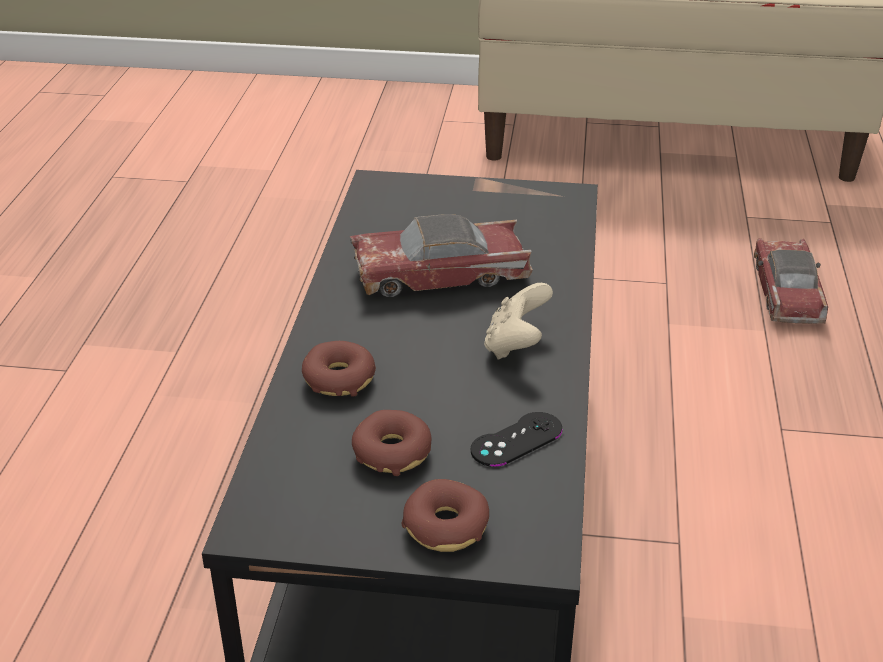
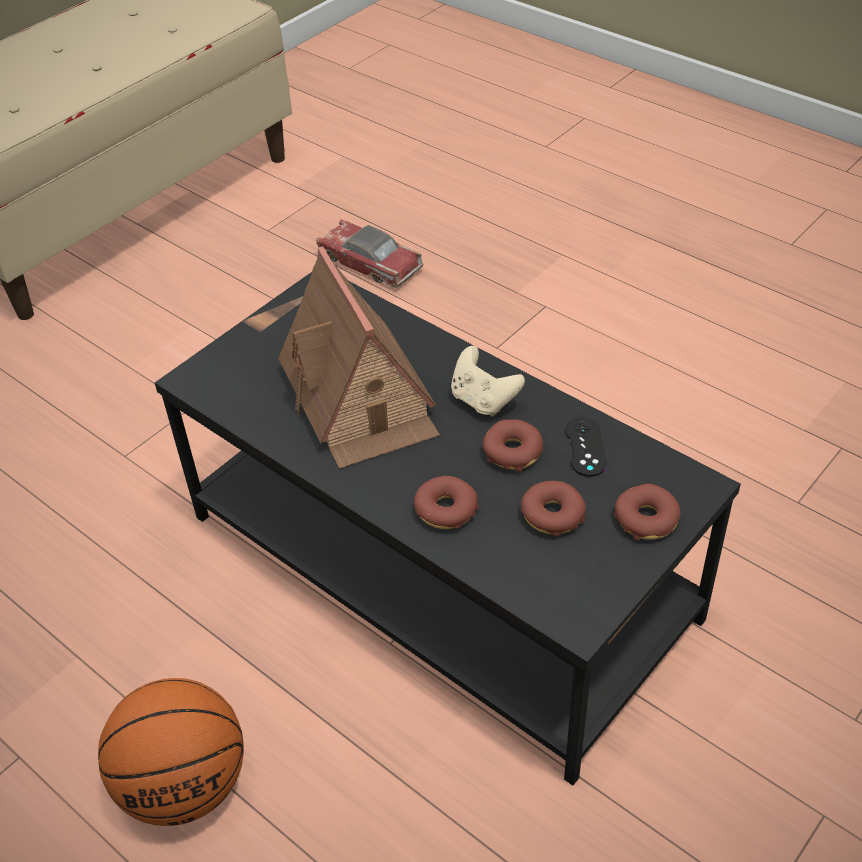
camera: 55 degrees left, 10 degrees up
toy car [350,214,533,297] -> toy house [278,246,440,469]
none -> basketball [98,678,244,826]
none -> donut [483,419,543,472]

